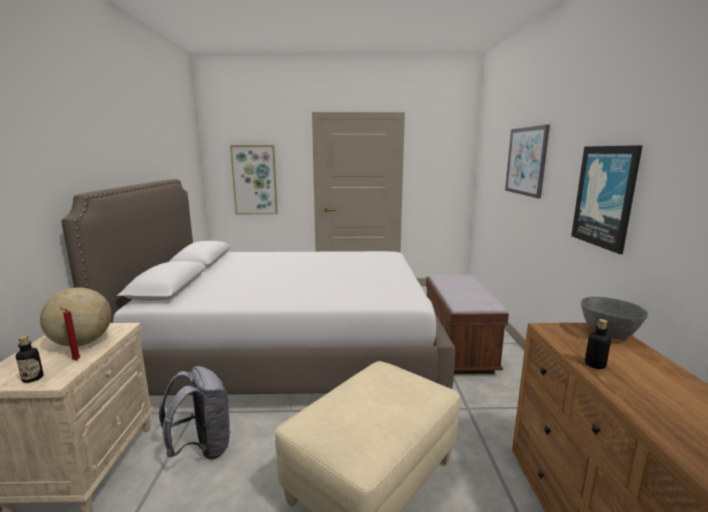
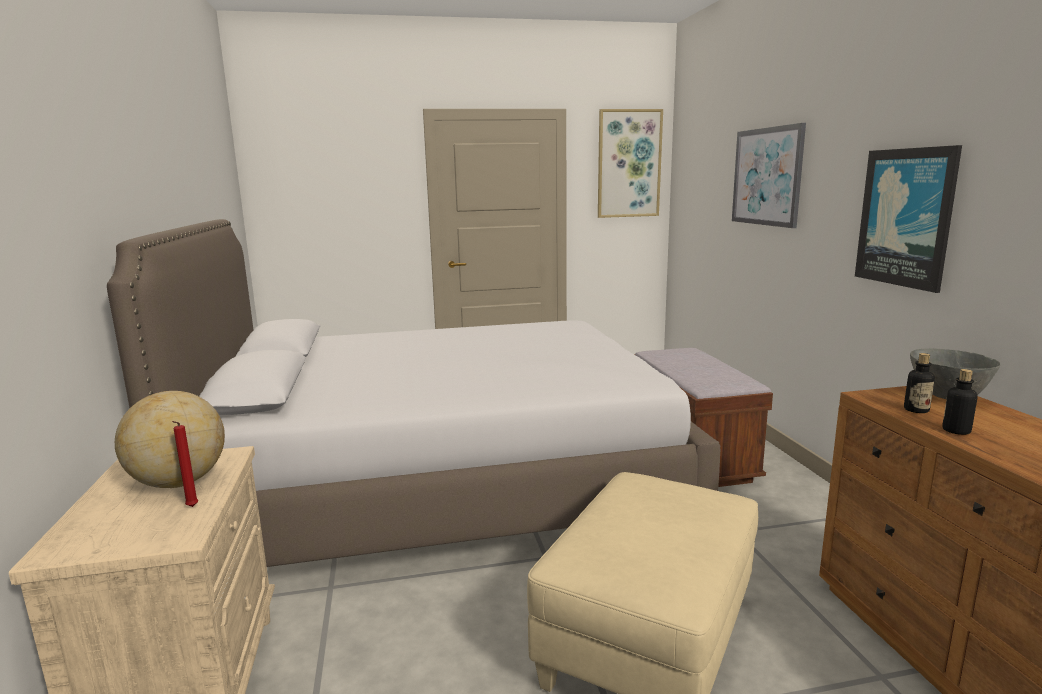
camera: 10 degrees left, 0 degrees up
bottle [16,336,44,383] -> bottle moved to [904,353,935,413]
grey backpack [159,366,231,460] -> none
picture [230,145,278,214] -> picture moved to [598,109,663,218]

